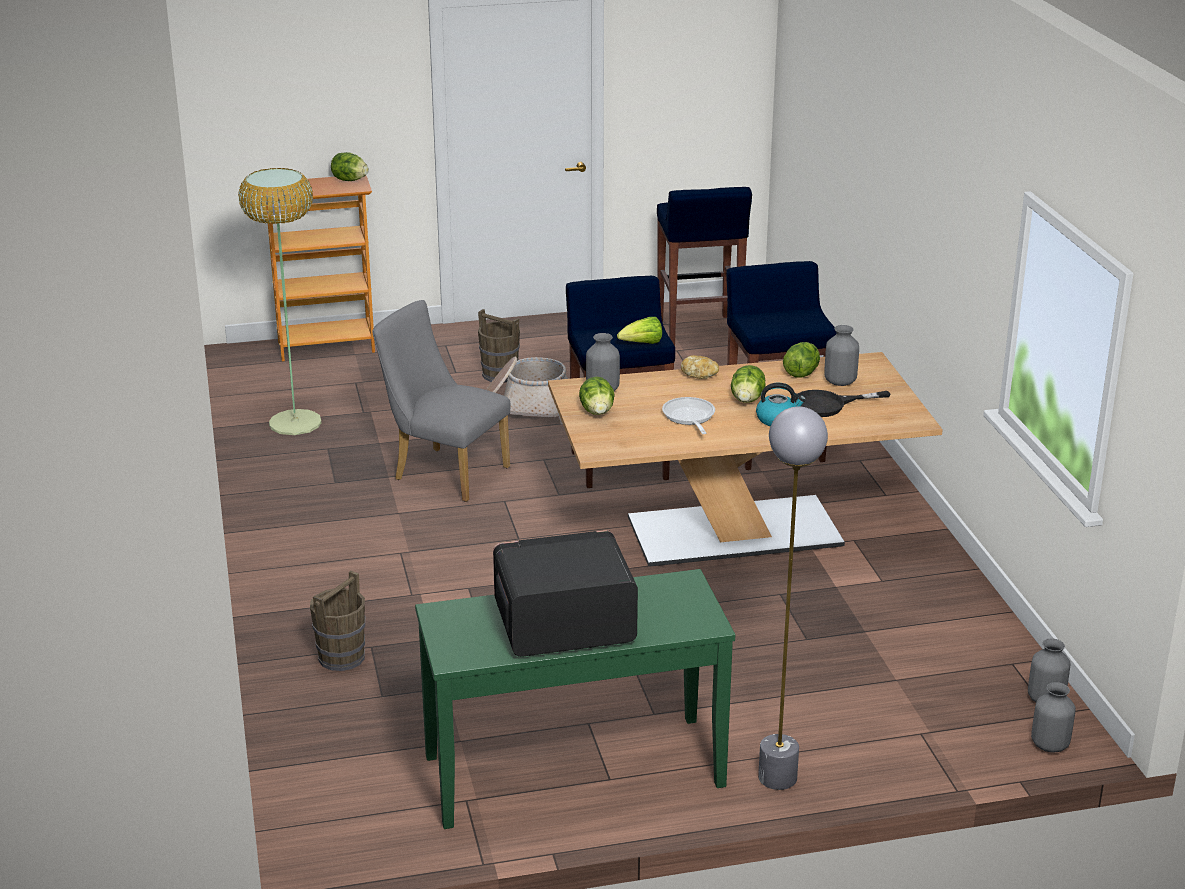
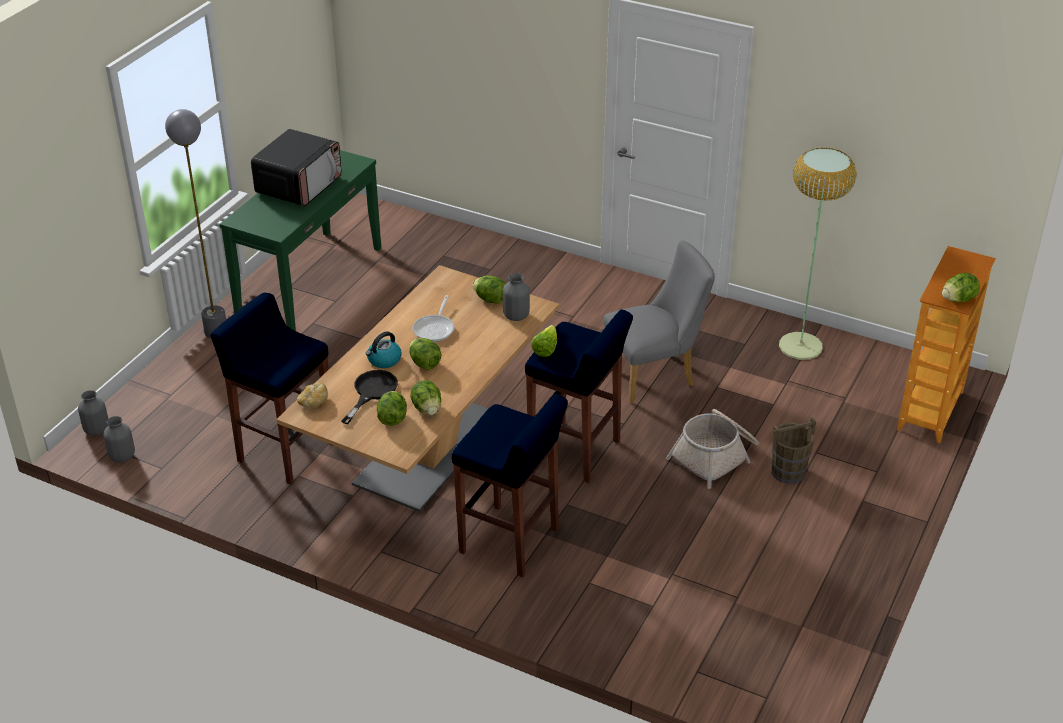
camera: 130 degrees right, 10 degrees up
brown bucket [310,570,365,671] -> none
blue stool [657,187,752,346] -> blue stool moved to [210,293,331,485]
frying pan [662,397,715,434] -> frying pan turned 75 degrees clockwise [412,295,454,342]
bread [681,355,719,379] -> bread moved to [297,382,328,408]
grey vase [824,325,859,386] -> lettuce [377,391,407,426]

